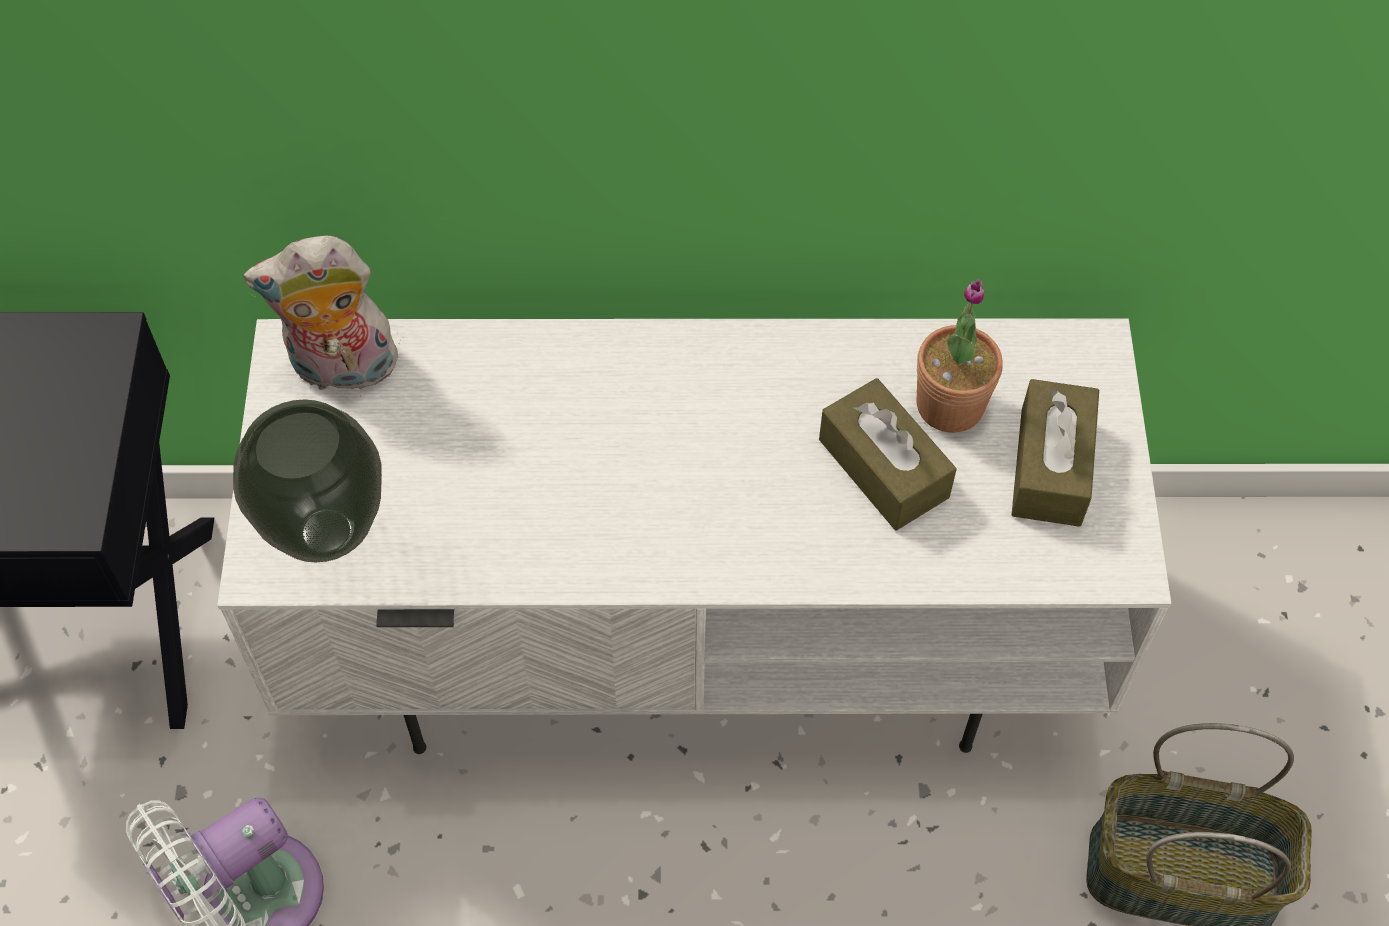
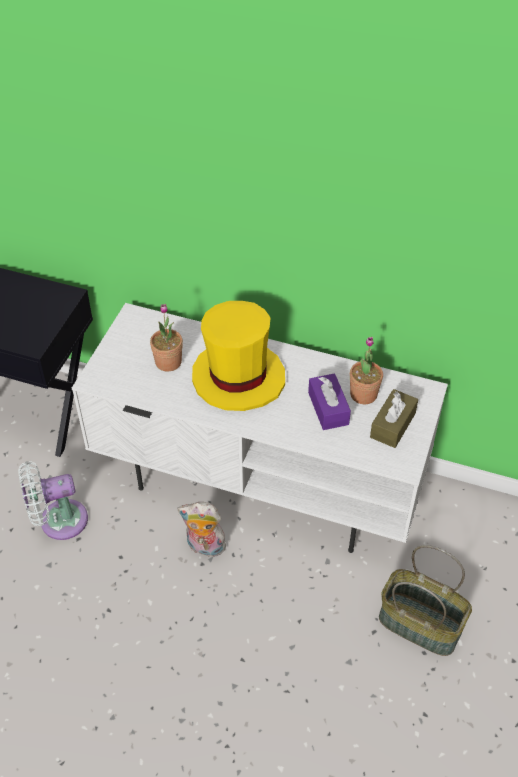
camera: 20 degrees right, 10 degrees down
vase [233,399,382,562] -> none
plush toy [243,236,401,397] -> plush toy moved to [178,502,226,560]
brown tissue box [819,378,957,531] -> purple tissue box [308,373,351,430]
none -> potted plant [150,304,183,372]
none -> yellow hat [192,301,285,411]

